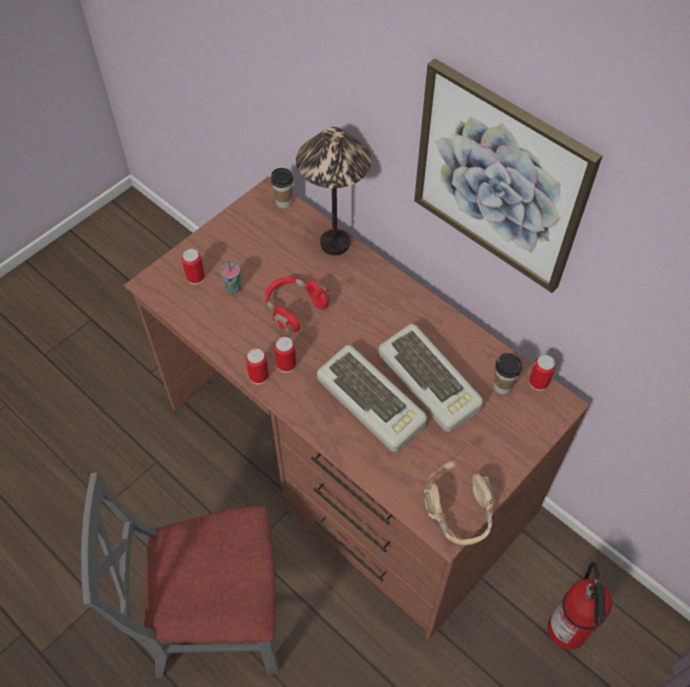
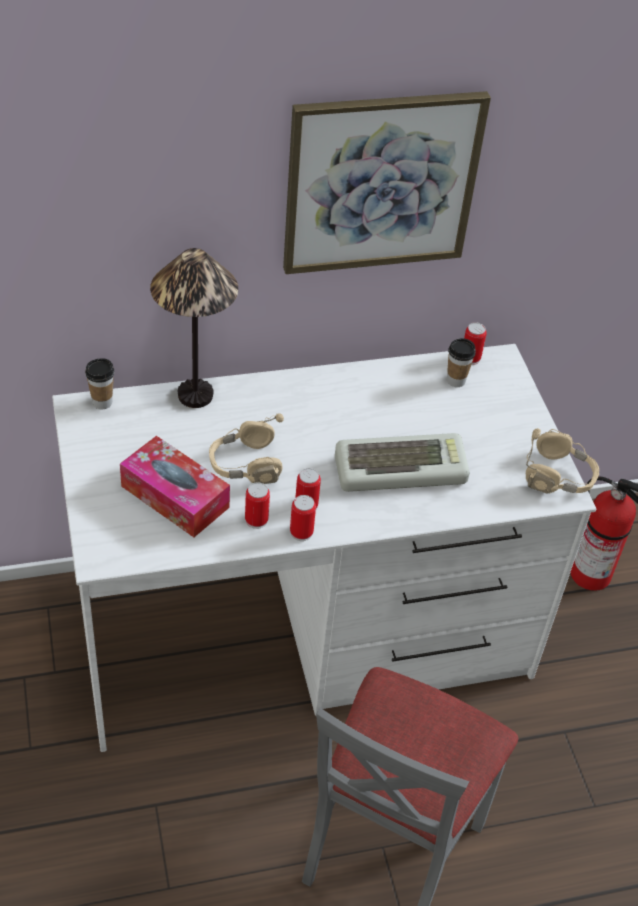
camera: 60 degrees left, 10 degrees down
brown desk [124,176,590,640] -> white desk [52,344,596,752]
can [182,249,205,285] -> can moved to [245,482,270,529]
cup [221,260,241,294] -> tissue box [120,436,230,537]
red headphones [265,277,331,334] -> beige headphones [209,413,284,484]
keyboard [379,324,483,432] -> none

